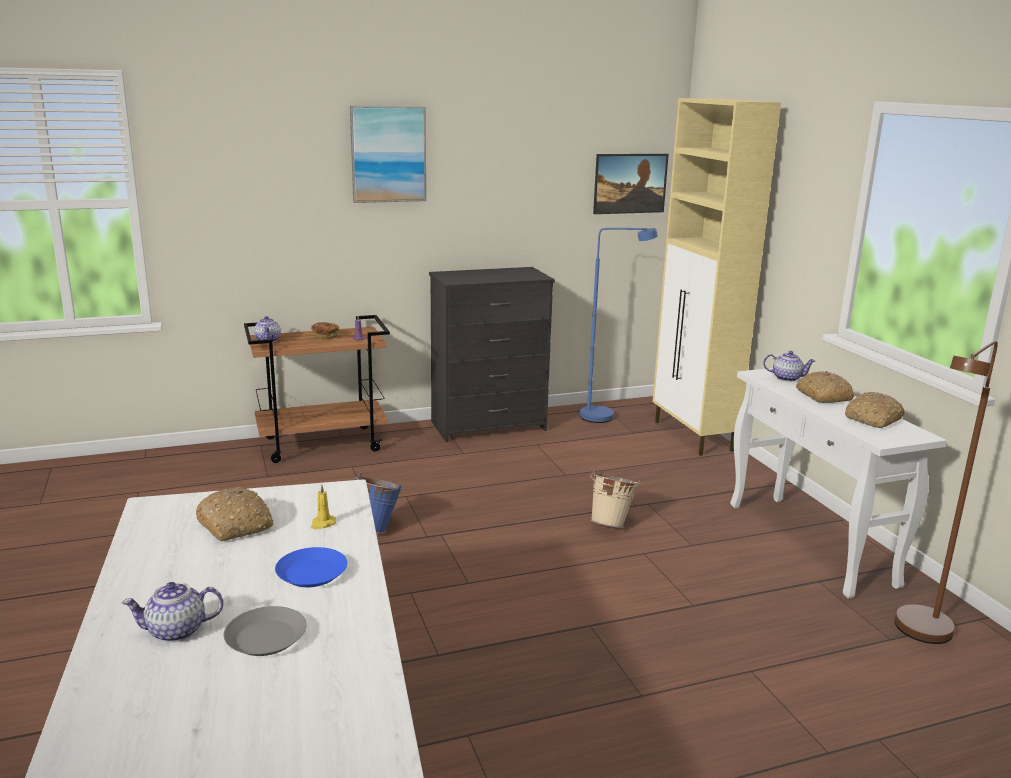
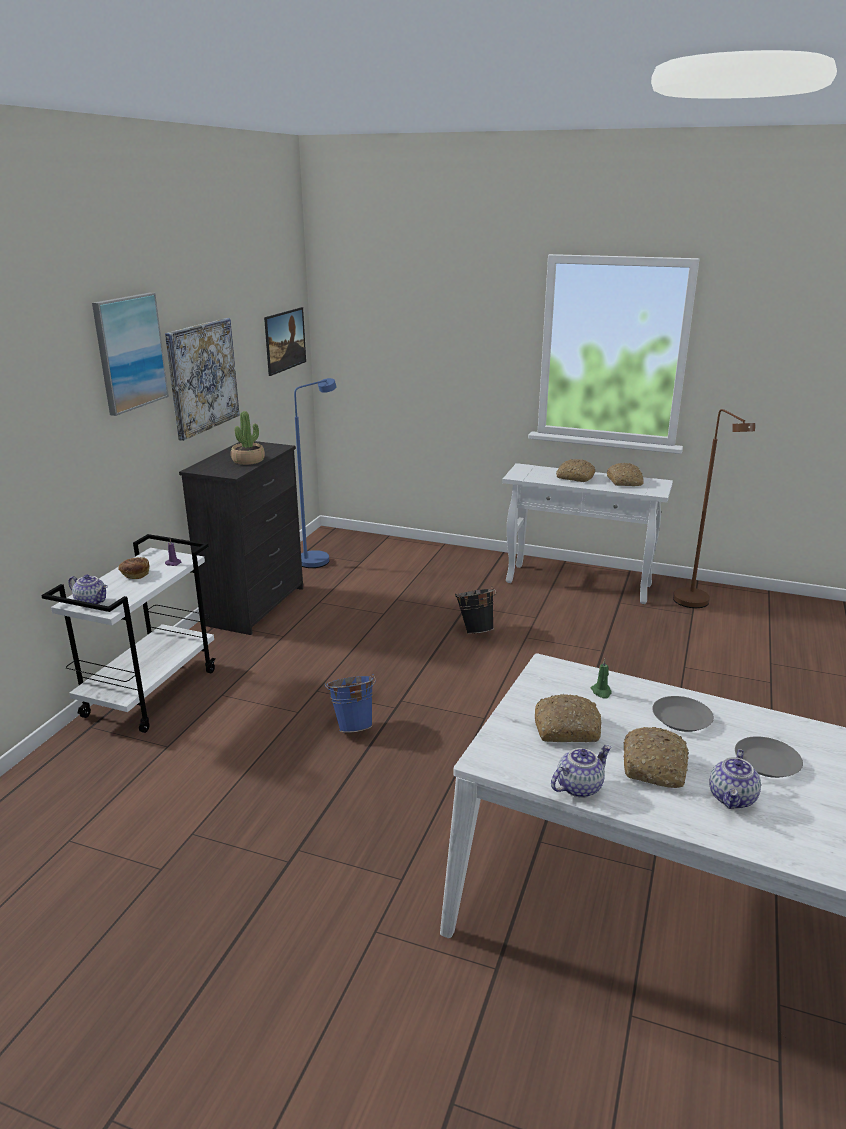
camera: 50 degrees left, 5 degrees up
brown cart [244,315,390,463] -> white cart [41,534,216,733]
blue plate [275,547,347,587] -> grey plate [652,696,714,732]
yellow candle [311,484,336,529] -> green candle [591,659,611,699]
beige bucket [591,470,640,528] -> black bucket [455,586,496,634]
beige cabinet [652,98,781,456] -> none
teapot [763,351,815,382] -> teapot moved to [551,745,611,798]
none -> picture [165,318,240,441]
none -> potted plant [231,411,265,465]
none -> bread [623,727,689,788]

